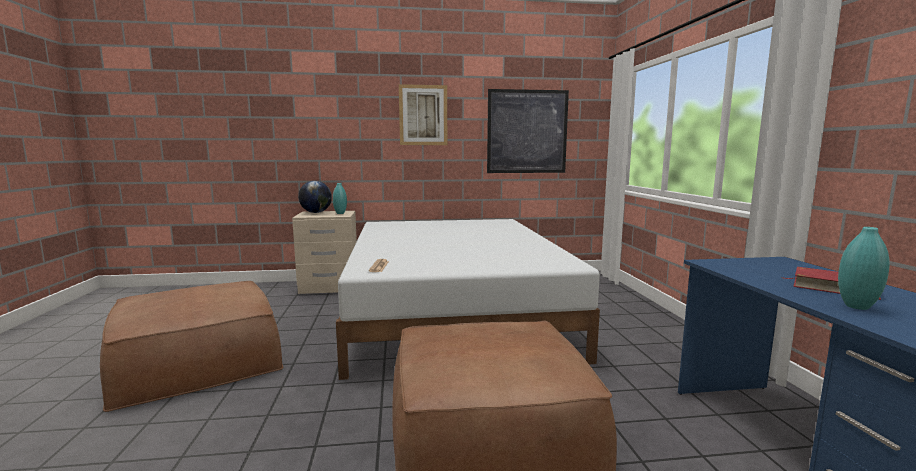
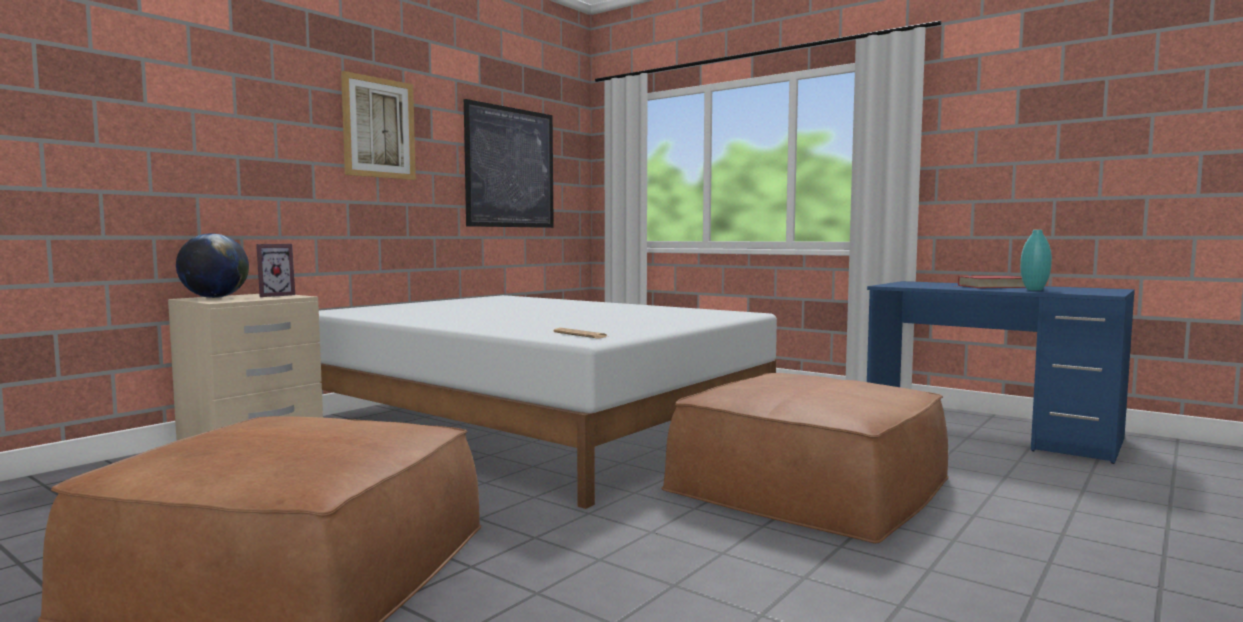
camera: 45 degrees left, 5 degrees down
turquoise vase [333,183,347,214] -> picture frame [256,244,295,297]

